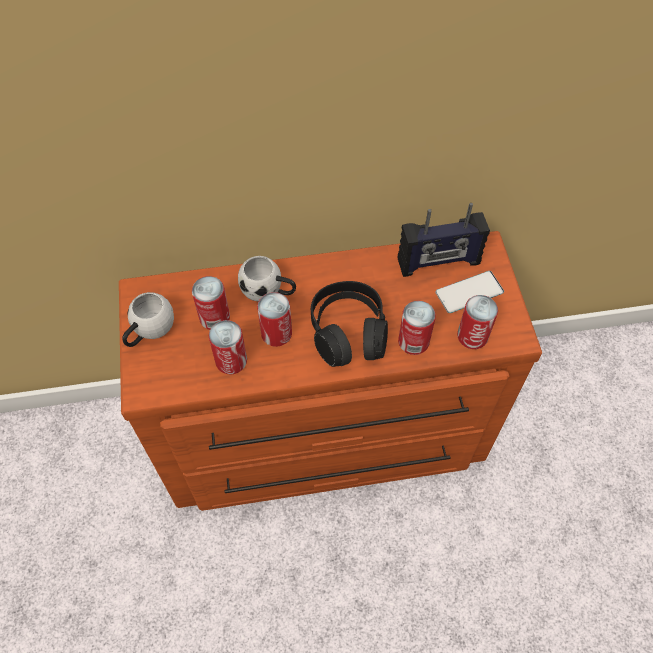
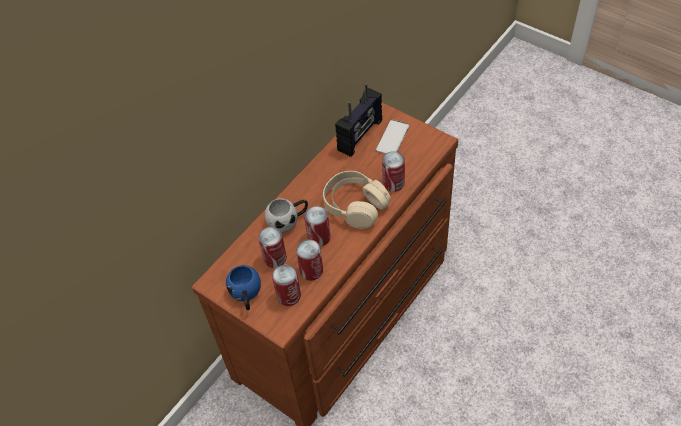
camera: 40 degrees left, 5 degrees down
white mug [122,292,174,347] -> blue mug [226,265,261,310]
black headphones [311,281,388,367] -> beige headphones [323,171,391,229]
can [457,295,498,349] -> can moved to [272,264,301,306]

